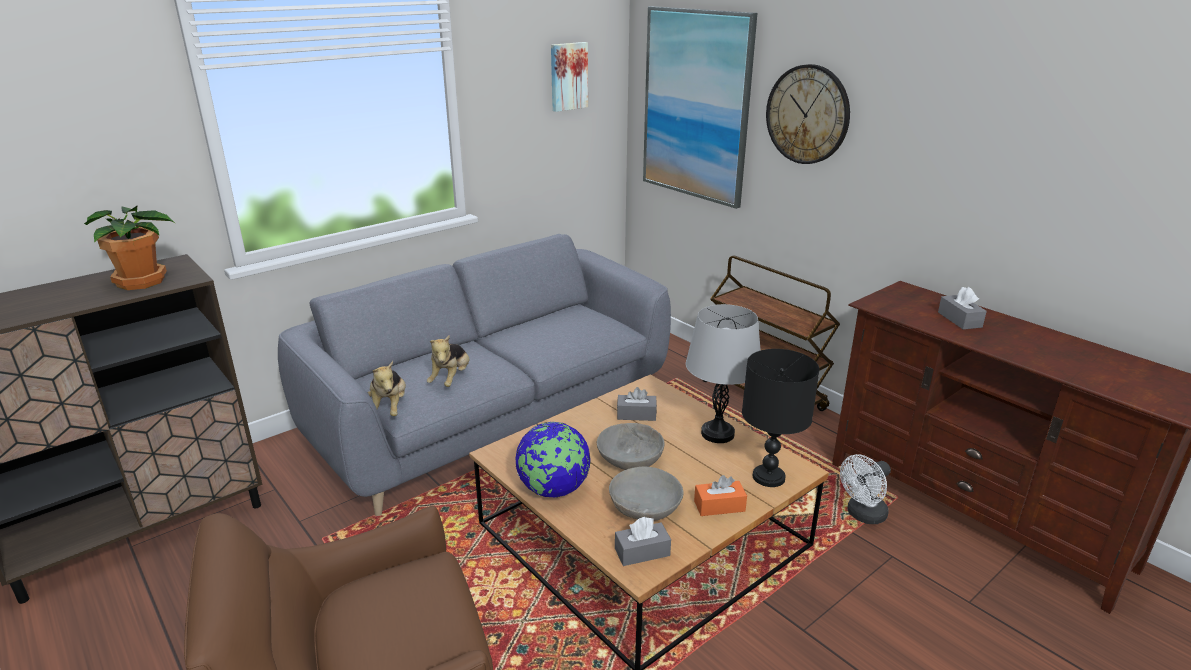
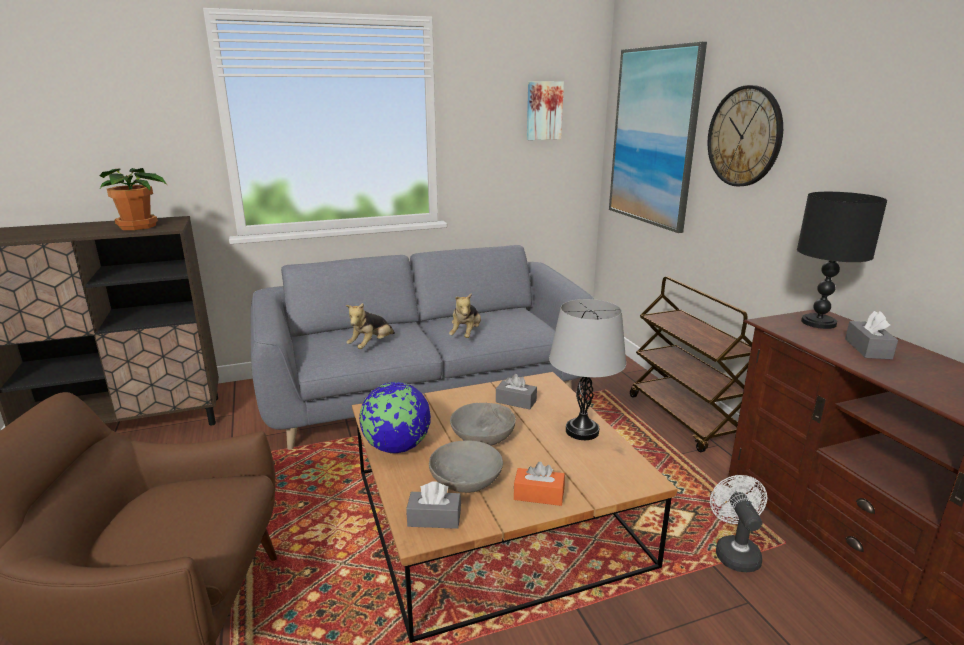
camera: 20 degrees right, 5 degrees down
plush toy [368,361,406,416] -> plush toy moved to [449,293,481,338]
black table lamp [742,349,820,487] -> black table lamp moved to [797,192,887,329]
white fan [840,454,891,524] -> white fan turned 105 degrees clockwise [710,475,767,572]

